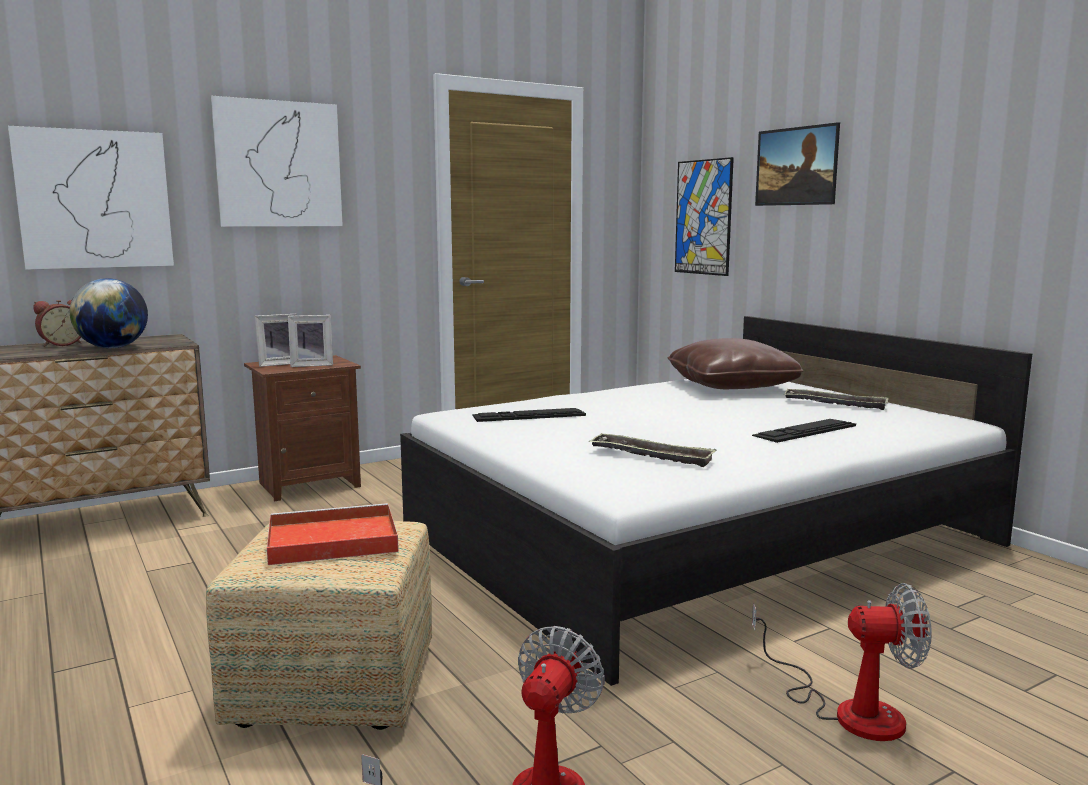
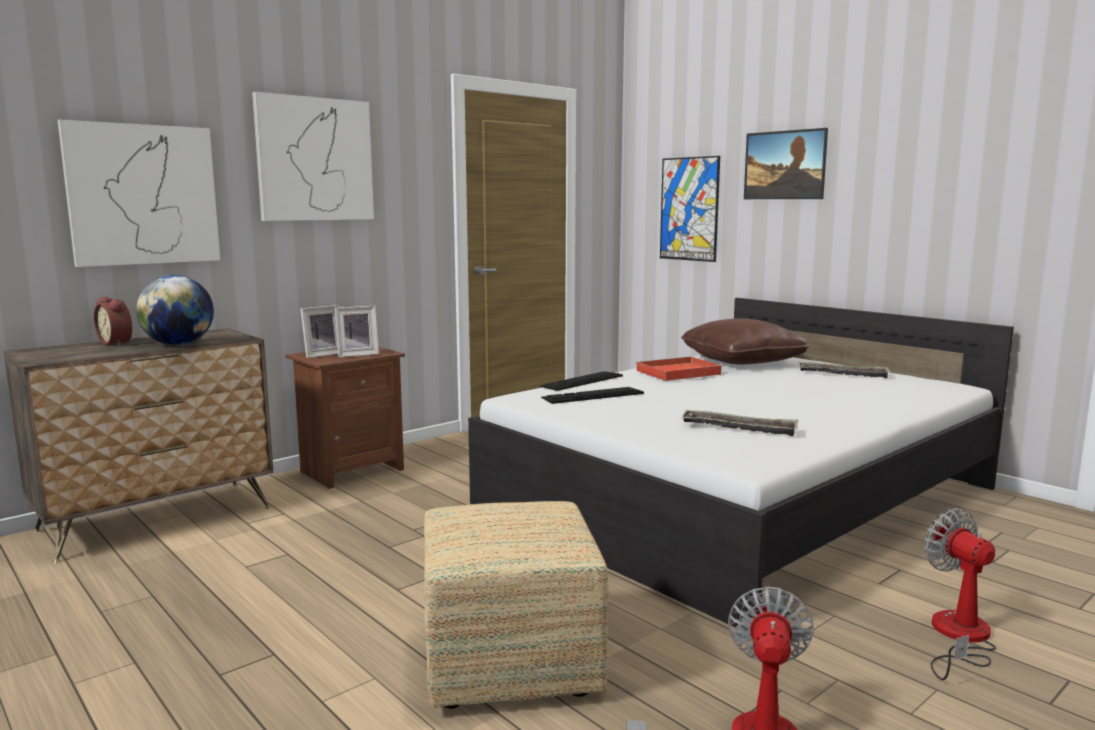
camera: 10 degrees left, 0 degrees up
alarm clock [33,300,82,347] -> alarm clock turned 90 degrees clockwise [94,297,132,346]
red tray [267,503,399,565] -> red tray moved to [636,356,722,381]
keyboard [752,419,856,443] -> keyboard moved to [539,371,623,391]
fan [752,583,932,741] -> fan turned 105 degrees counterclockwise [924,508,996,680]

